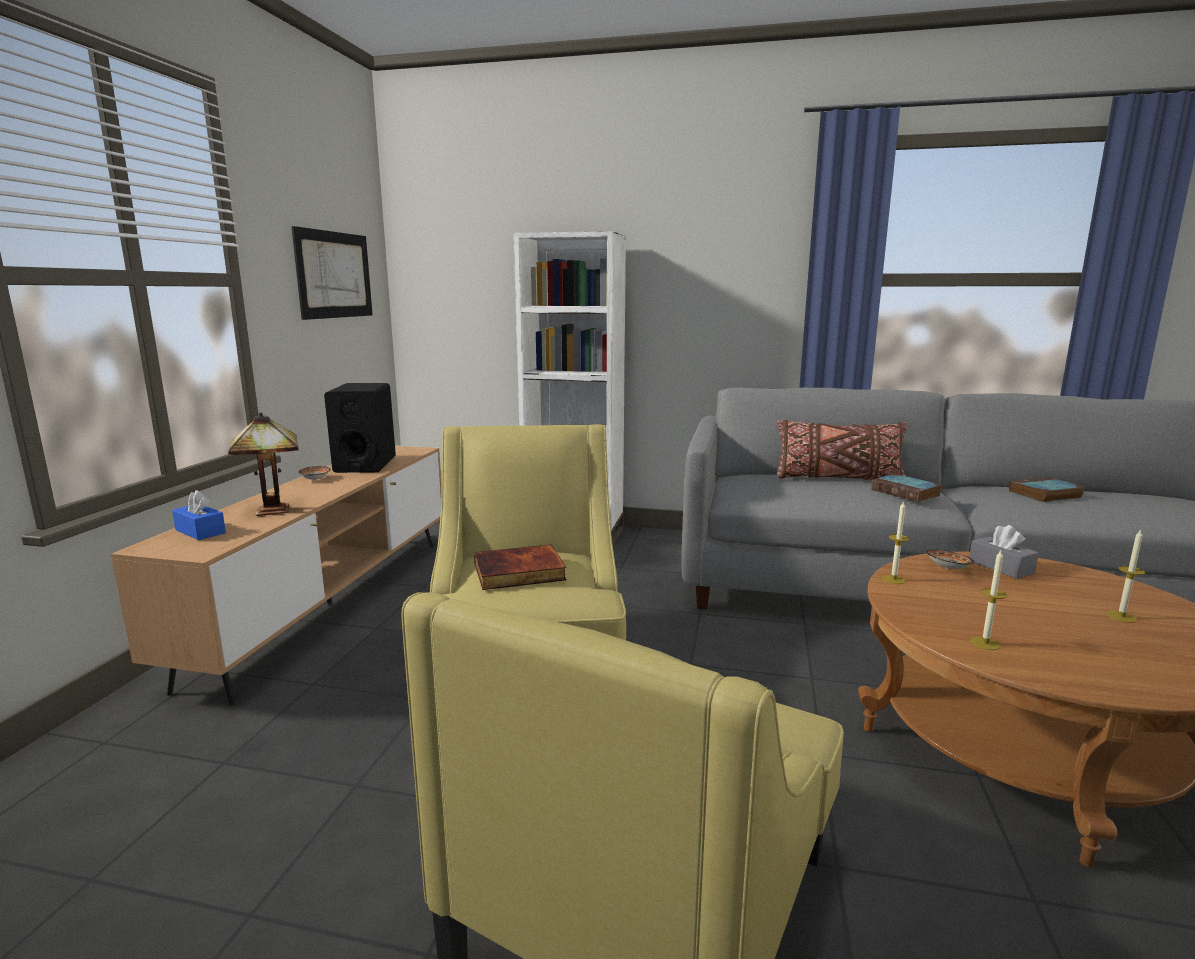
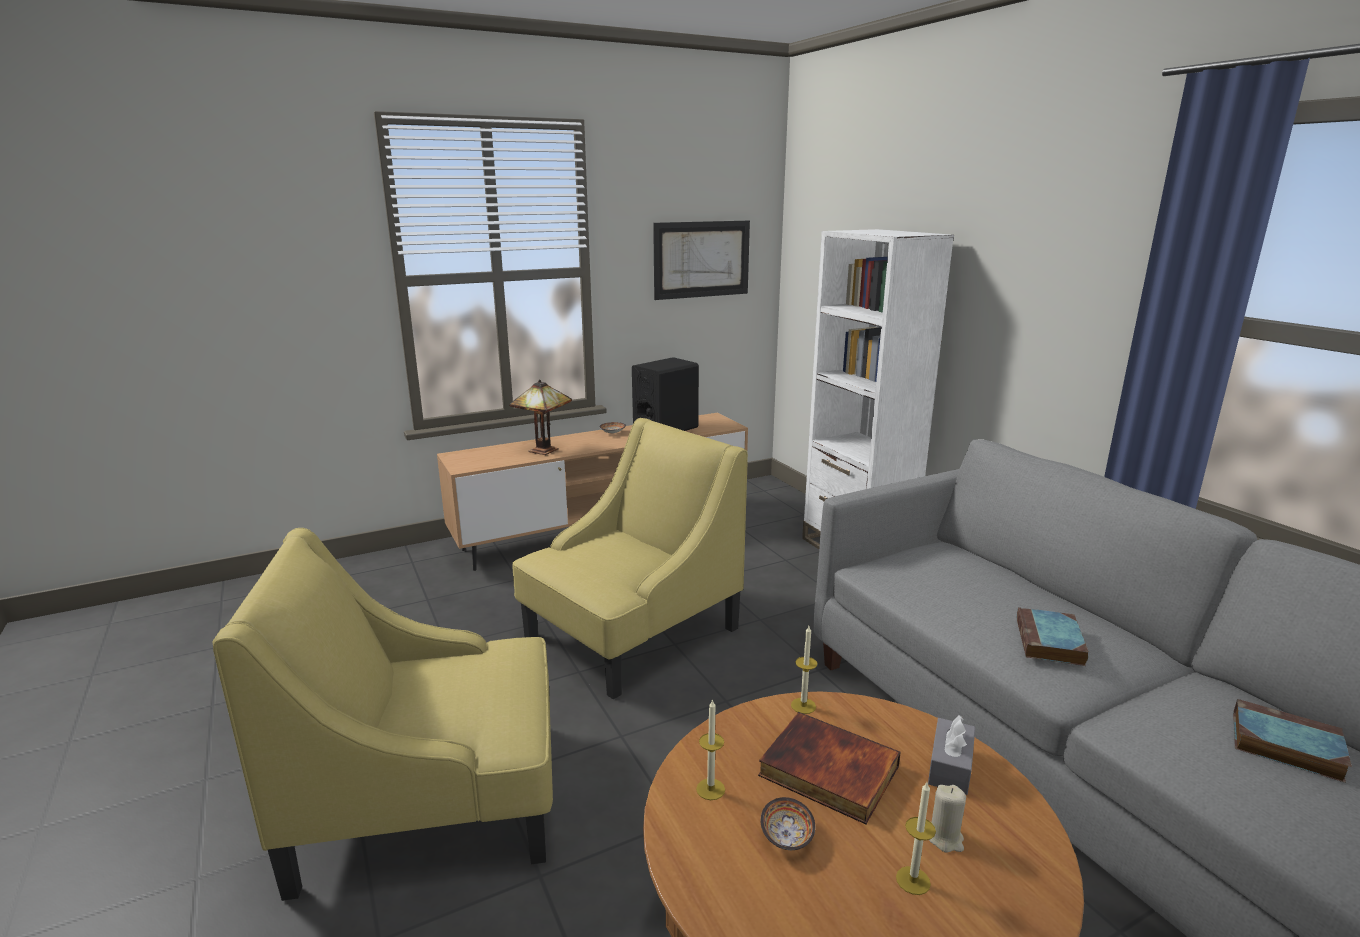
camera: 50 degrees right, 5 degrees up
blue tissue box [172,490,226,540] -> none
book [474,544,566,590] -> book moved to [758,712,901,824]
brown pillow [776,420,908,480] -> none
bowl [926,550,975,569] -> bowl moved to [760,797,815,850]
none -> beige candle [929,785,966,853]

